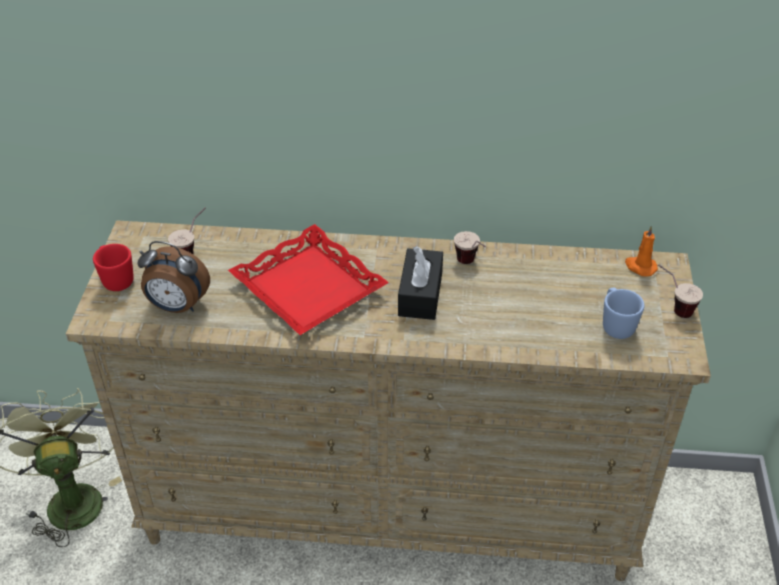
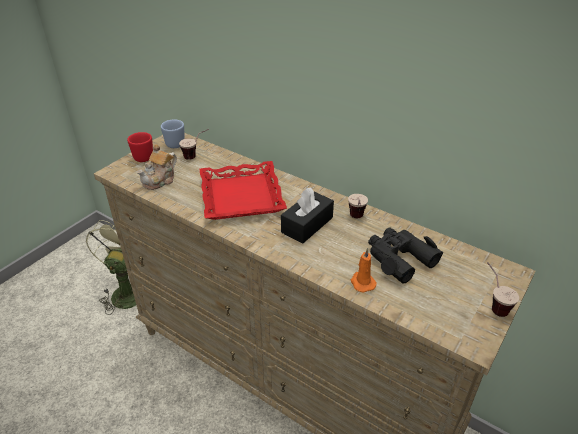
camera: 30 degrees right, 5 degrees down
alarm clock [138,241,210,313] -> teapot [137,144,177,190]
blue mug [603,288,644,339] -> blue mug moved to [161,120,185,148]
orange candle [625,226,658,277] -> orange candle moved to [351,248,377,292]
none -> black binoculars [368,227,443,284]

